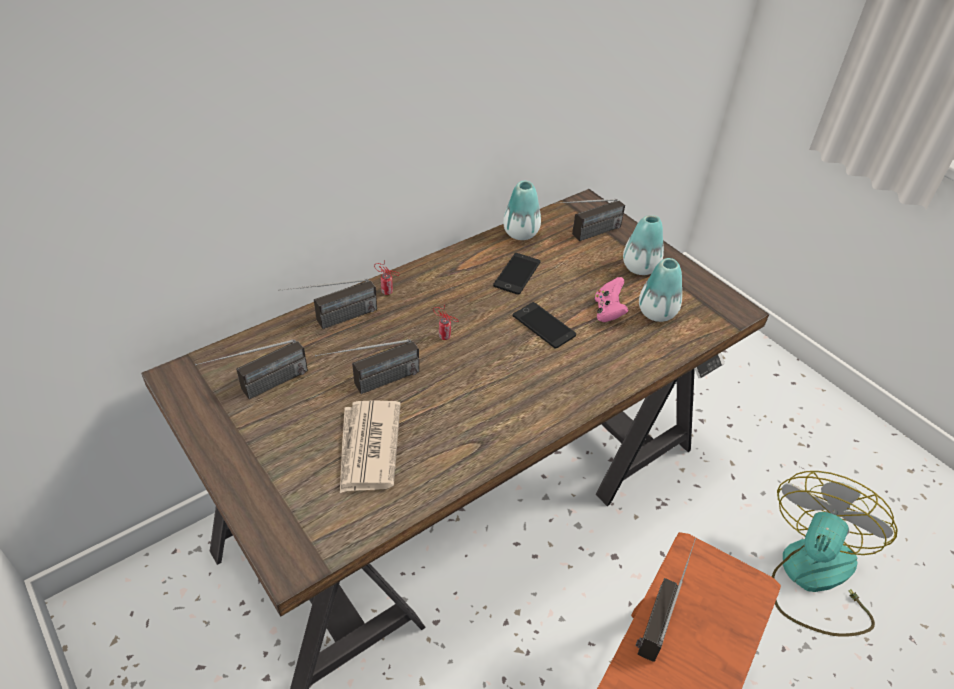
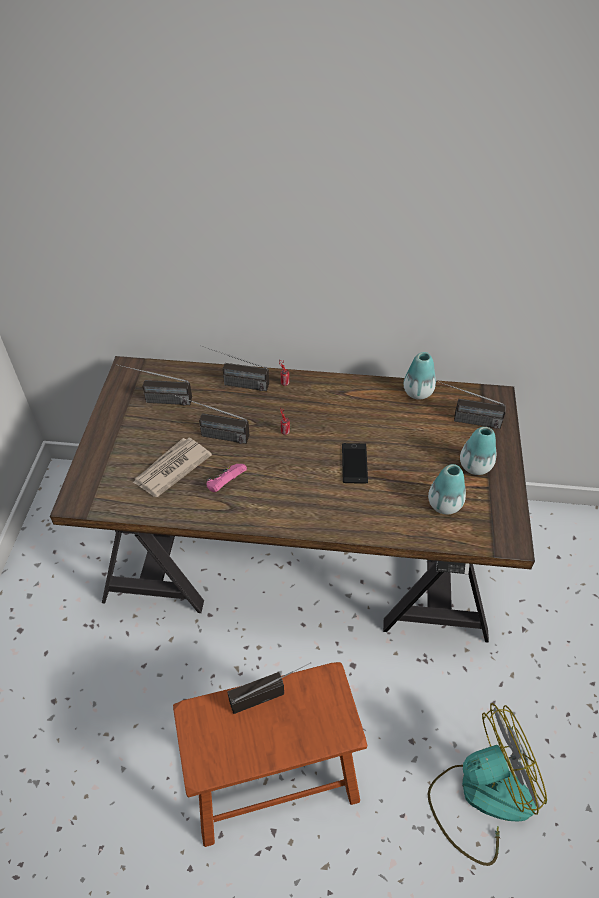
camera: 45 degrees right, 5 degrees up
phone [493,253,540,295] -> none
pink game controller [595,277,629,322] -> pink game controller moved to [206,464,247,492]

